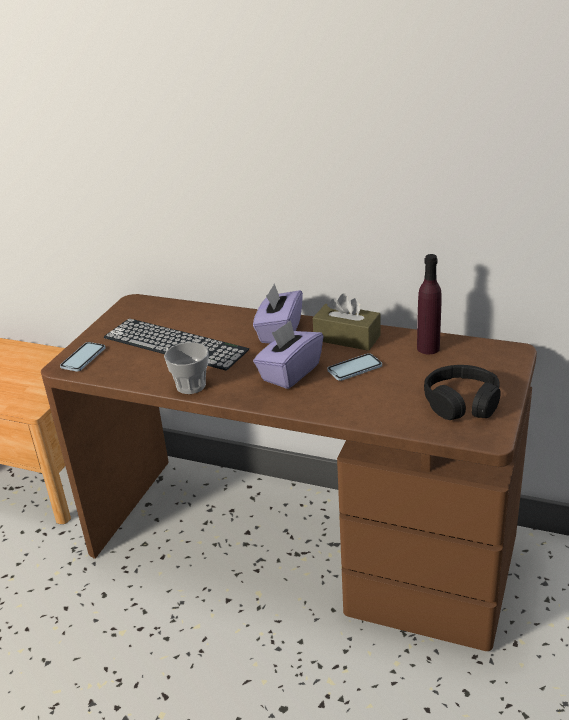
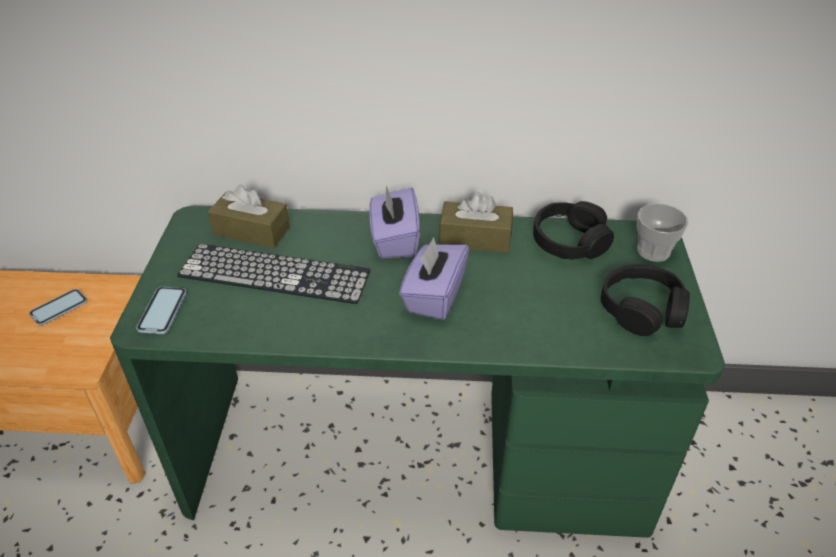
camera: 20 degrees left, 10 degrees up
brown desk [41,294,537,651] -> green desk [110,206,725,538]
cup [164,342,209,394] -> cup moved to [637,203,688,262]
phone [327,353,382,381] -> phone moved to [29,289,87,326]
purple bottle [417,254,442,354] -> black headphones [533,201,614,260]
none -> brown tissue box [208,185,290,248]

